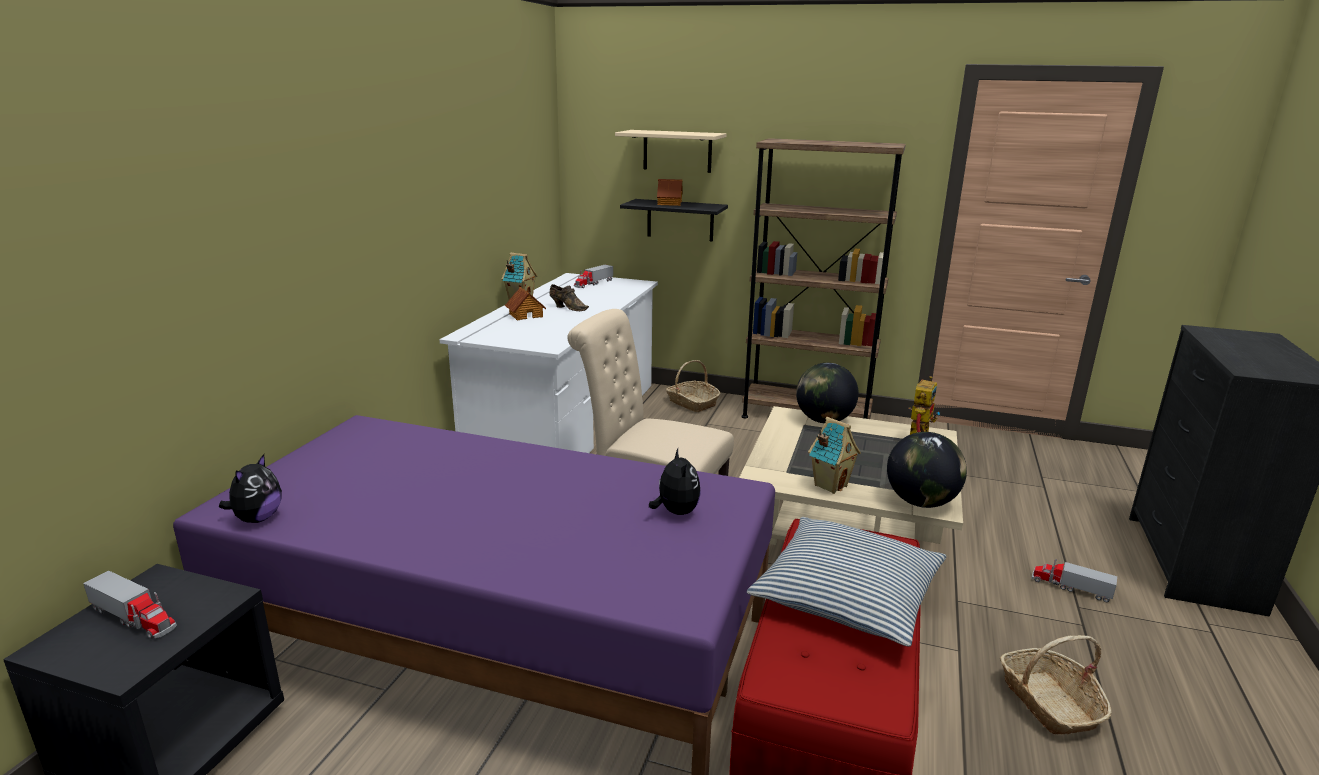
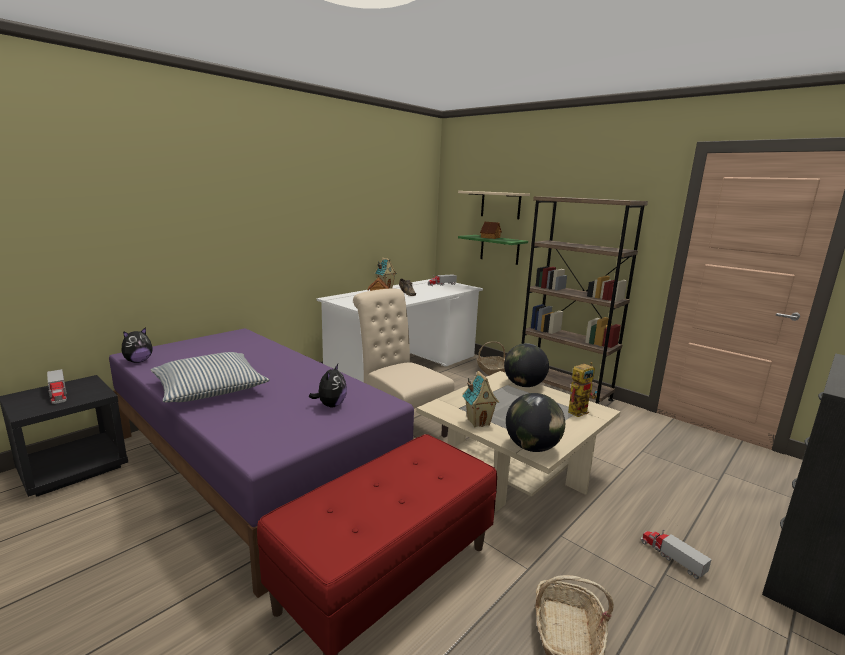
camera: 25 degrees right, 5 degrees down
black shelf [620,199,728,242] -> green shelf [458,235,528,265]
pillow [747,517,947,647] -> pillow moved to [151,352,270,403]

